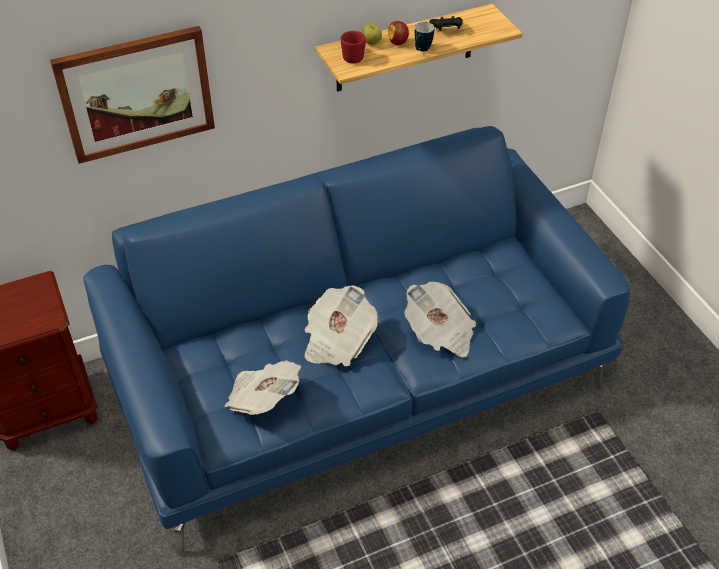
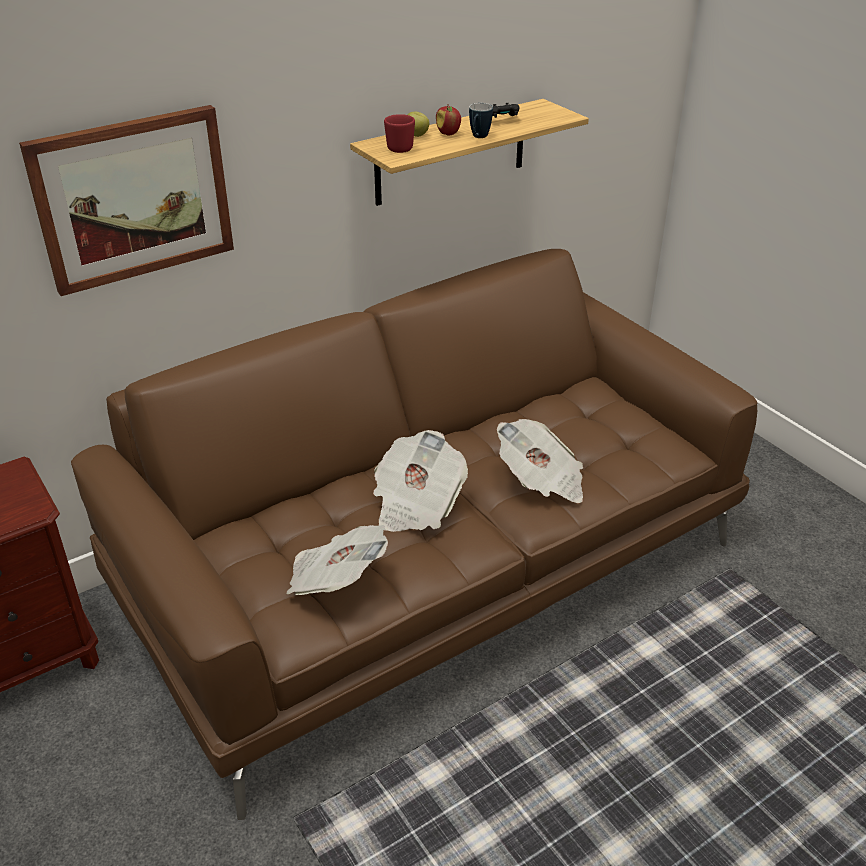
camera: 10 degrees left, 10 degrees down
blue sofa [83,126,630,556] -> brown sofa [71,249,758,820]

